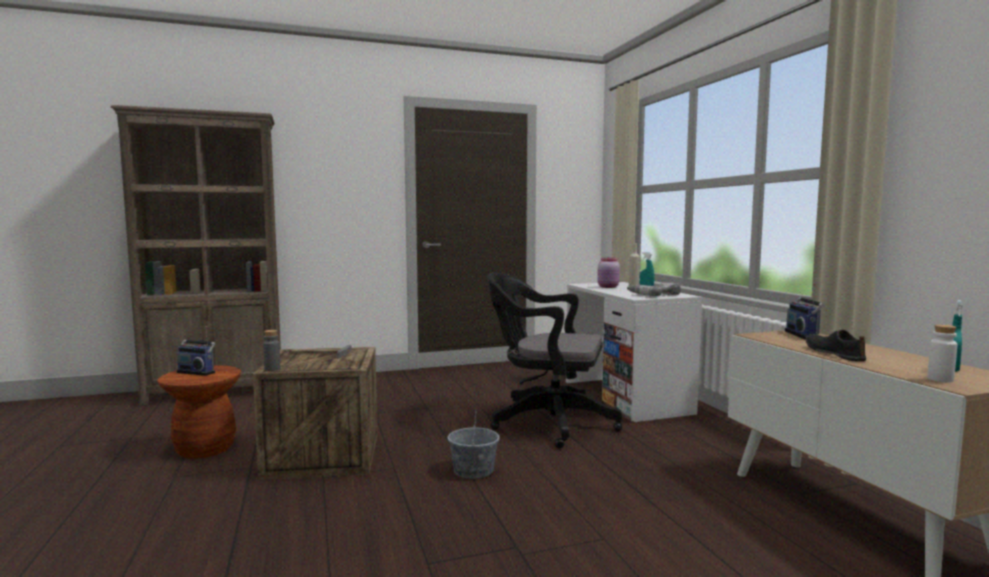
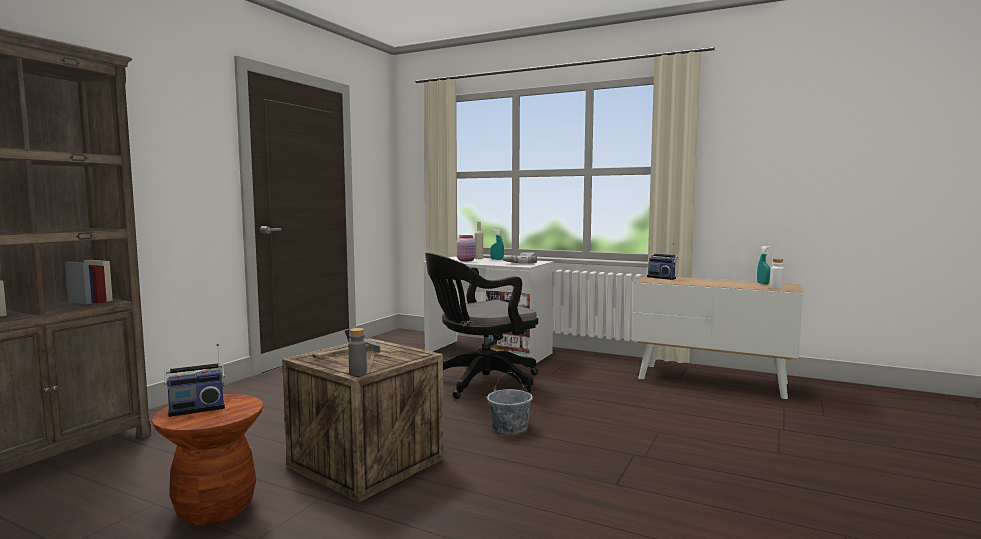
camera: 45 degrees left, 0 degrees up
black shoe [806,330,866,361] -> none

